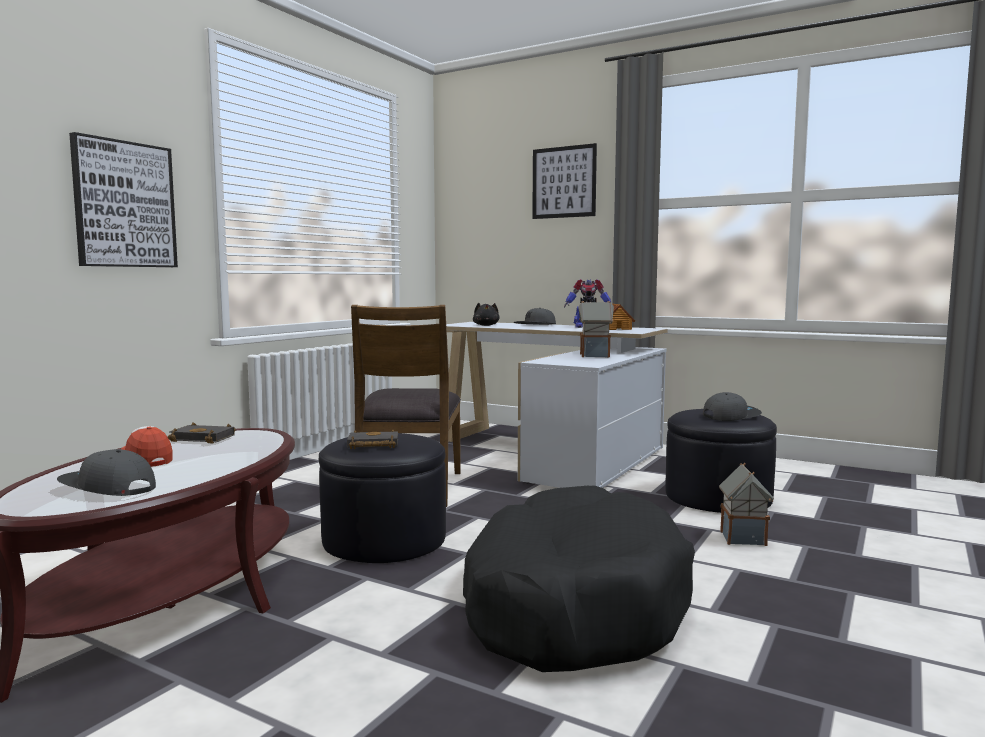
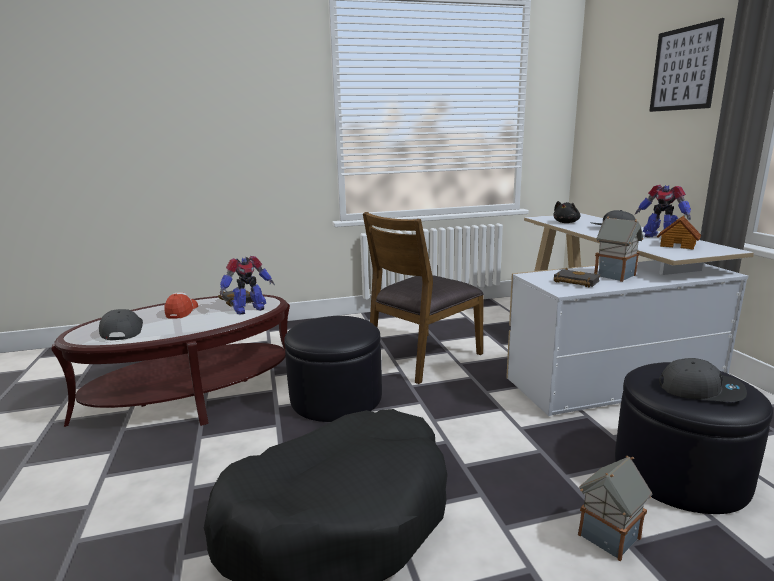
camera: 45 degrees right, 10 degrees up
picture [69,132,178,267] -> none
black book [347,429,398,449] -> black book moved to [554,268,600,288]
none -> toy robot [220,256,275,315]

